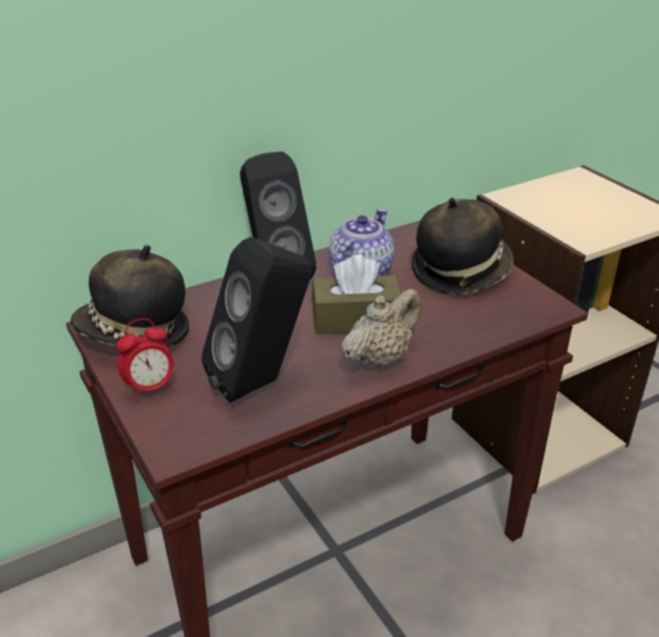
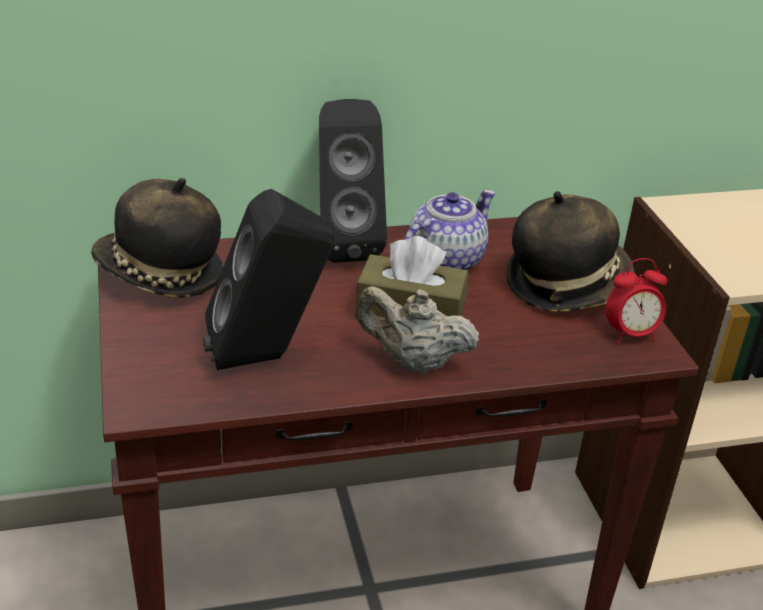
camera: 15 degrees right, 0 degrees up
alarm clock [116,318,174,400] -> alarm clock moved to [606,258,667,343]
beige teapot [341,289,421,370] -> beige teapot turned 135 degrees counterclockwise [356,286,479,374]

